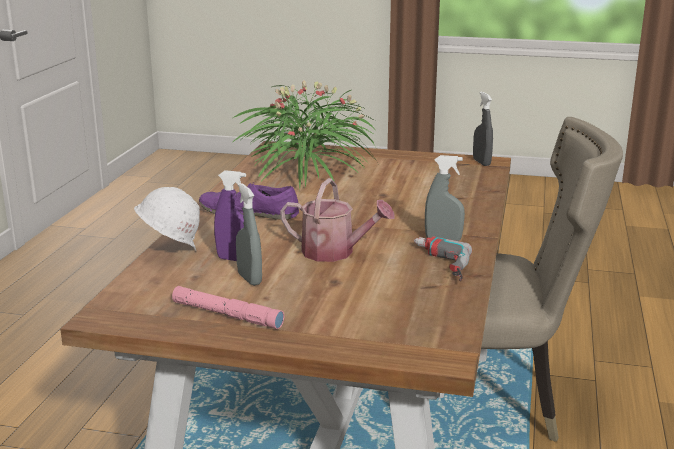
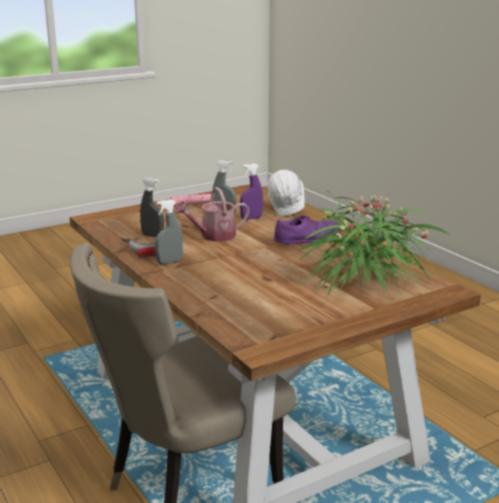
camera: 135 degrees right, 0 degrees up
grey spray bottle [473,92,493,166] -> grey spray bottle moved to [140,178,164,238]

